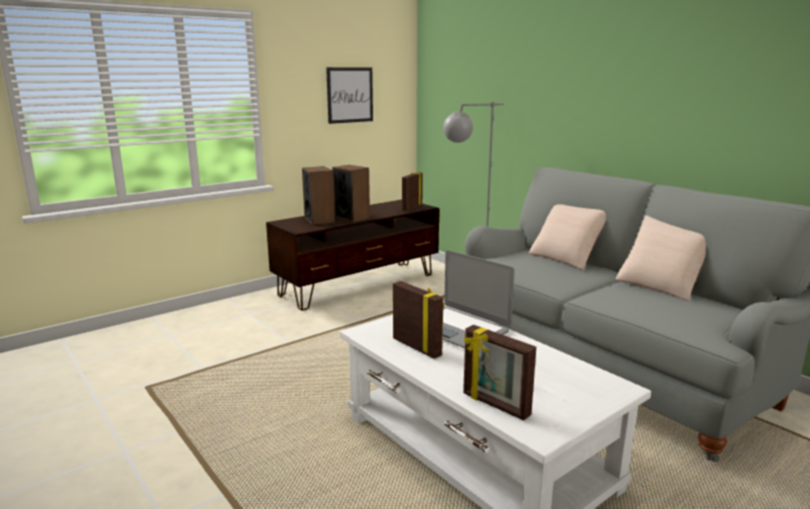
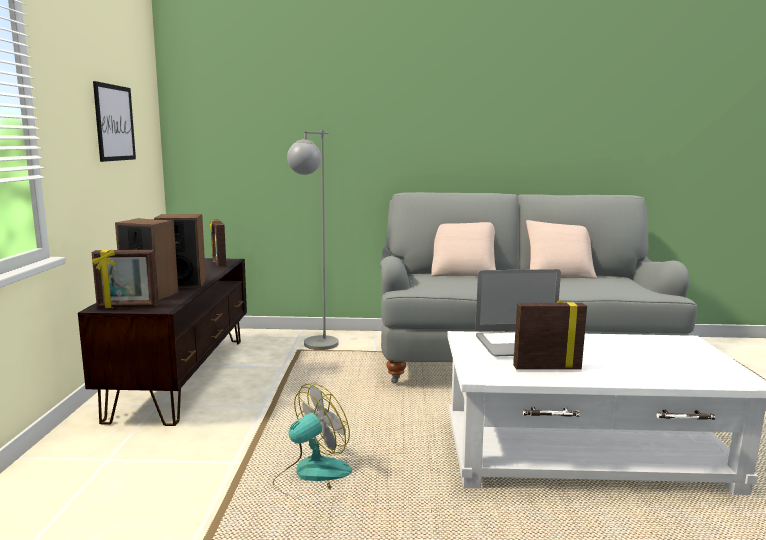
camera: 50 degrees left, 5 degrees down
picture frame [463,325,536,420] -> picture frame moved to [92,250,158,308]
none -> fan [273,384,352,498]

